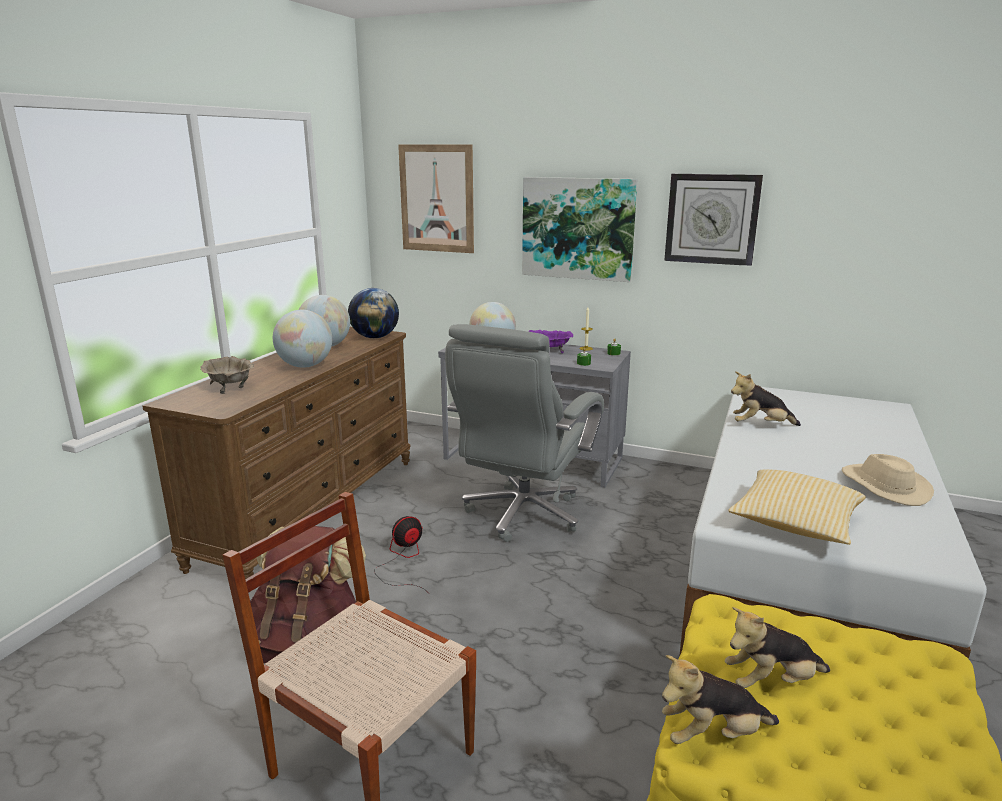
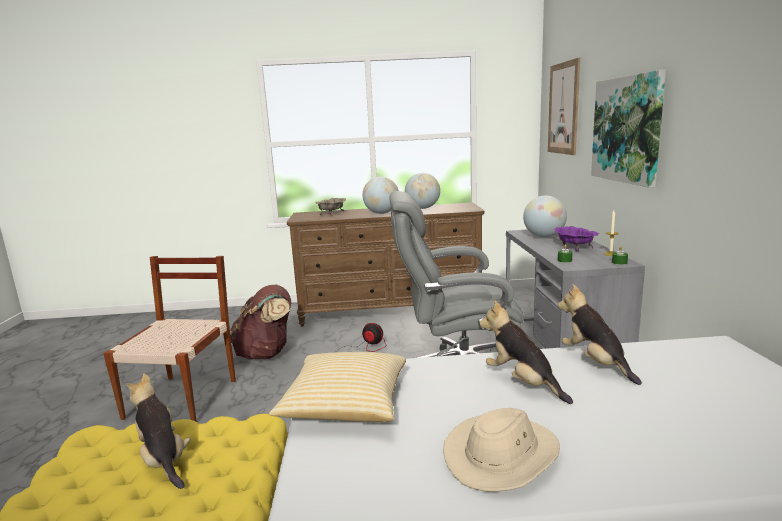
camera: 65 degrees right, 5 degrees down
globe [348,288,399,338] -> none
plush toy [662,655,779,744] -> plush toy moved to [479,300,573,404]
wall clock [664,174,763,266] -> none

